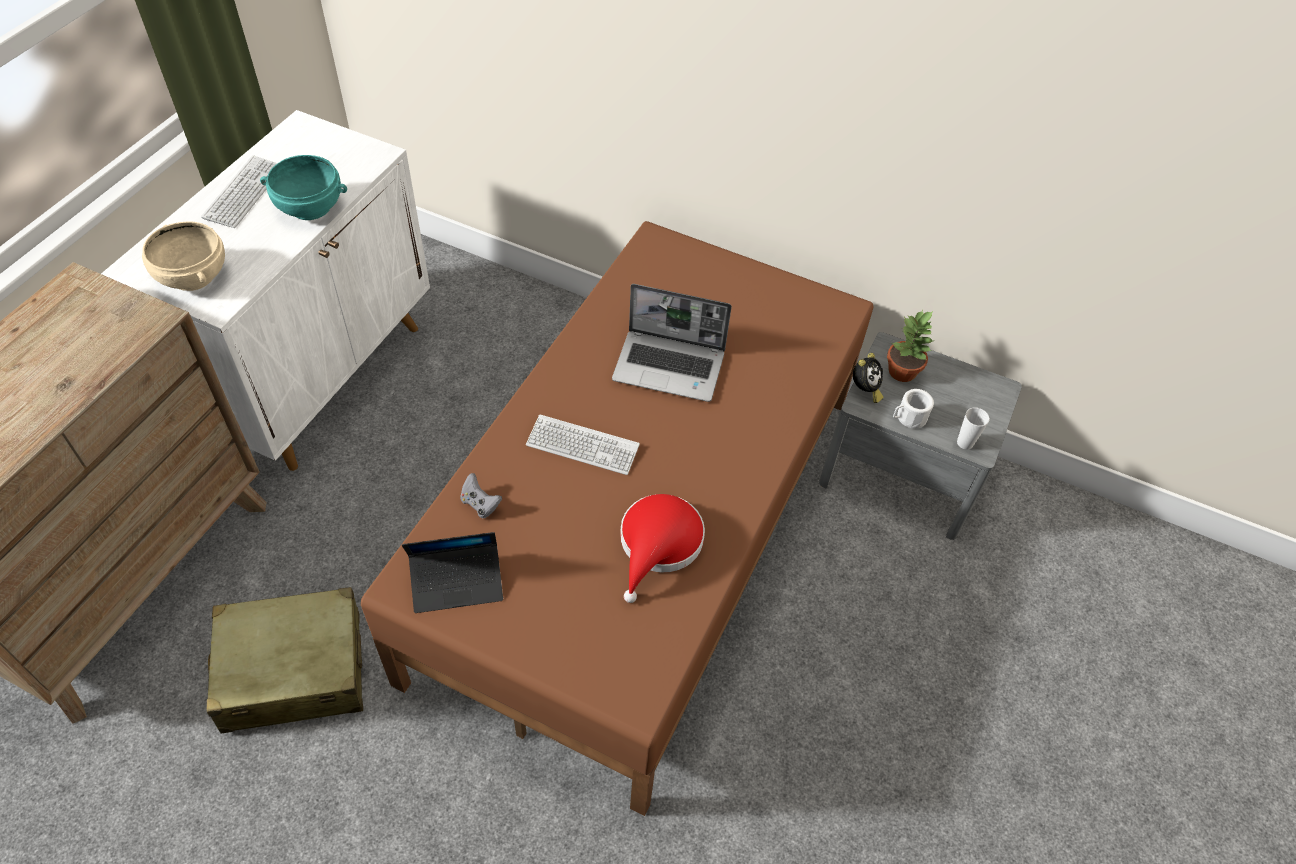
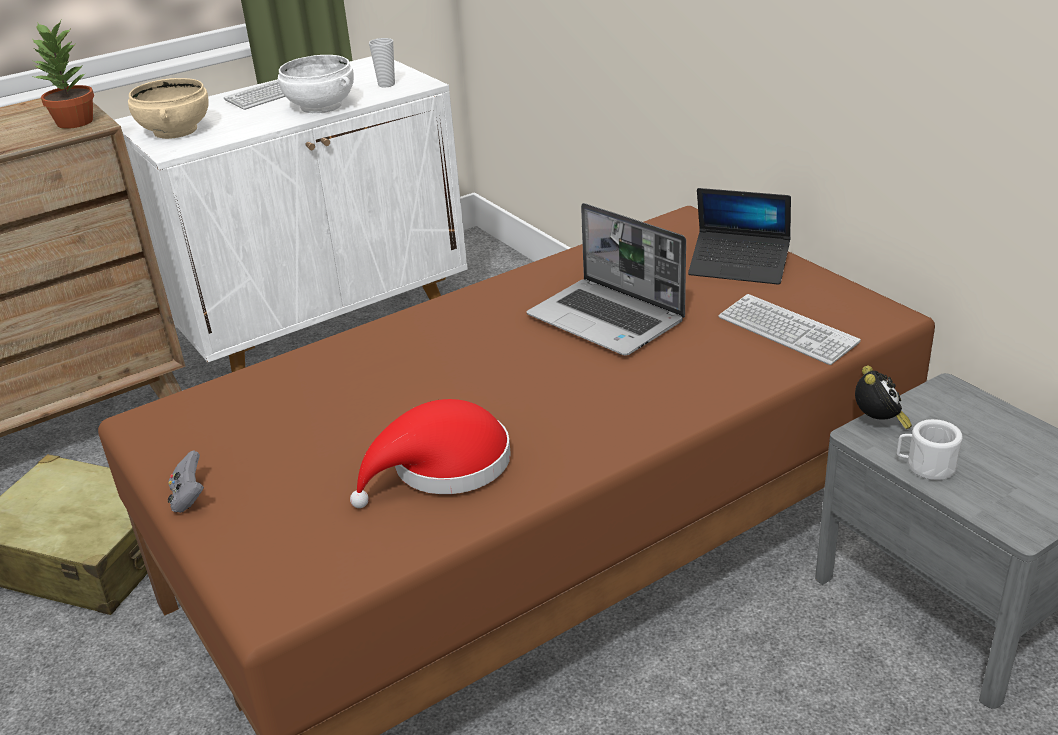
camera: 35 degrees right, 20 degrees down
turquoise bowl [260,155,347,220] -> white bowl [278,55,354,113]
laptop [402,532,503,613] -> laptop moved to [688,188,791,285]
grey game controller [460,473,502,518] -> grey game controller moved to [168,450,204,513]
keyboard [526,415,640,475] -> keyboard moved to [718,294,861,365]
alarm clock [853,353,883,403] -> alarm clock turned 60 degrees counterclockwise [855,365,912,430]
potted plant [887,310,933,382] -> potted plant moved to [31,21,94,129]
cup [957,408,990,449] -> cup moved to [369,38,395,87]

